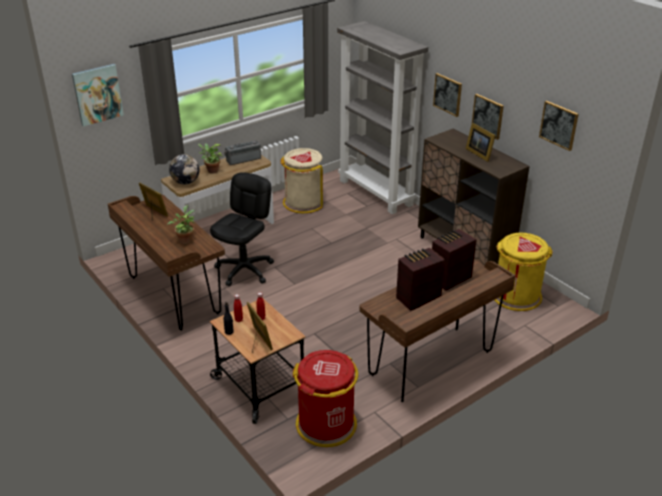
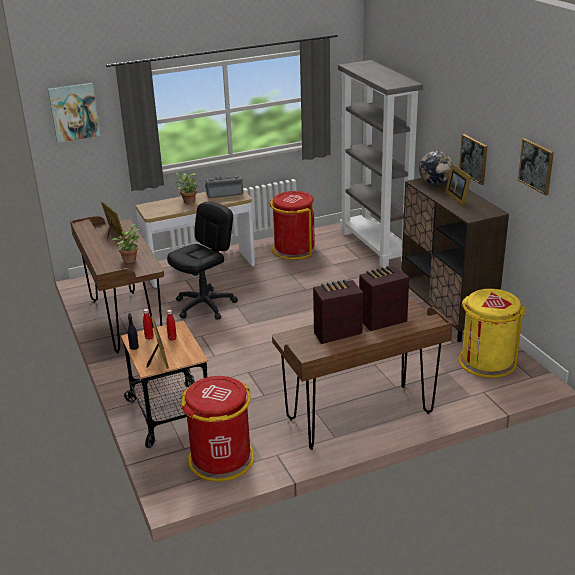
camera: 15 degrees right, 5 degrees down
globe [169,154,200,184] -> globe moved to [419,151,453,185]
beige trash can [280,148,323,213] -> red trash can [269,191,315,260]
picture [433,73,462,117] -> none

